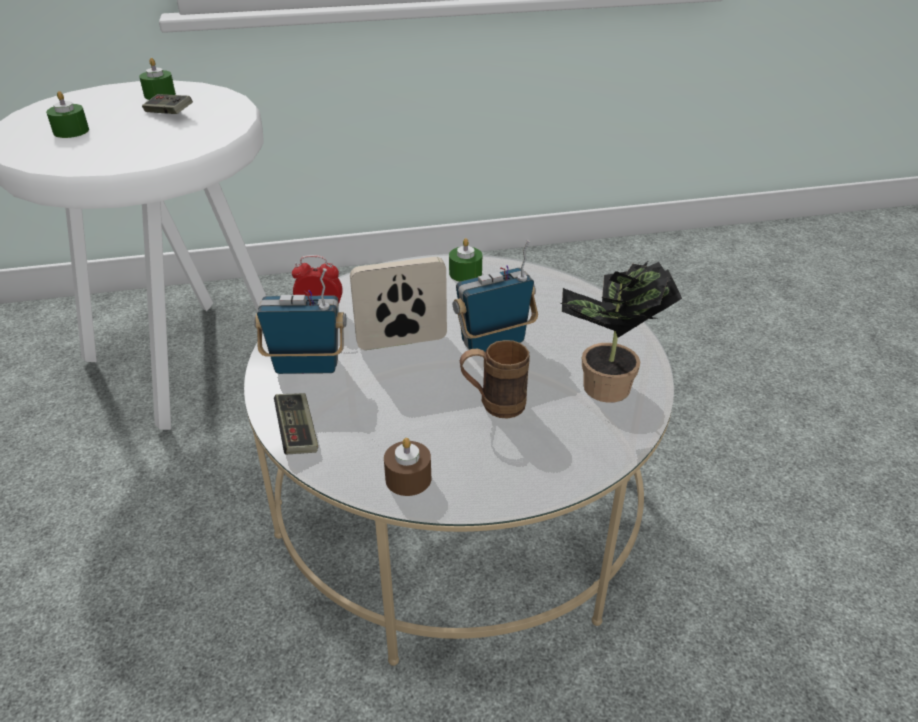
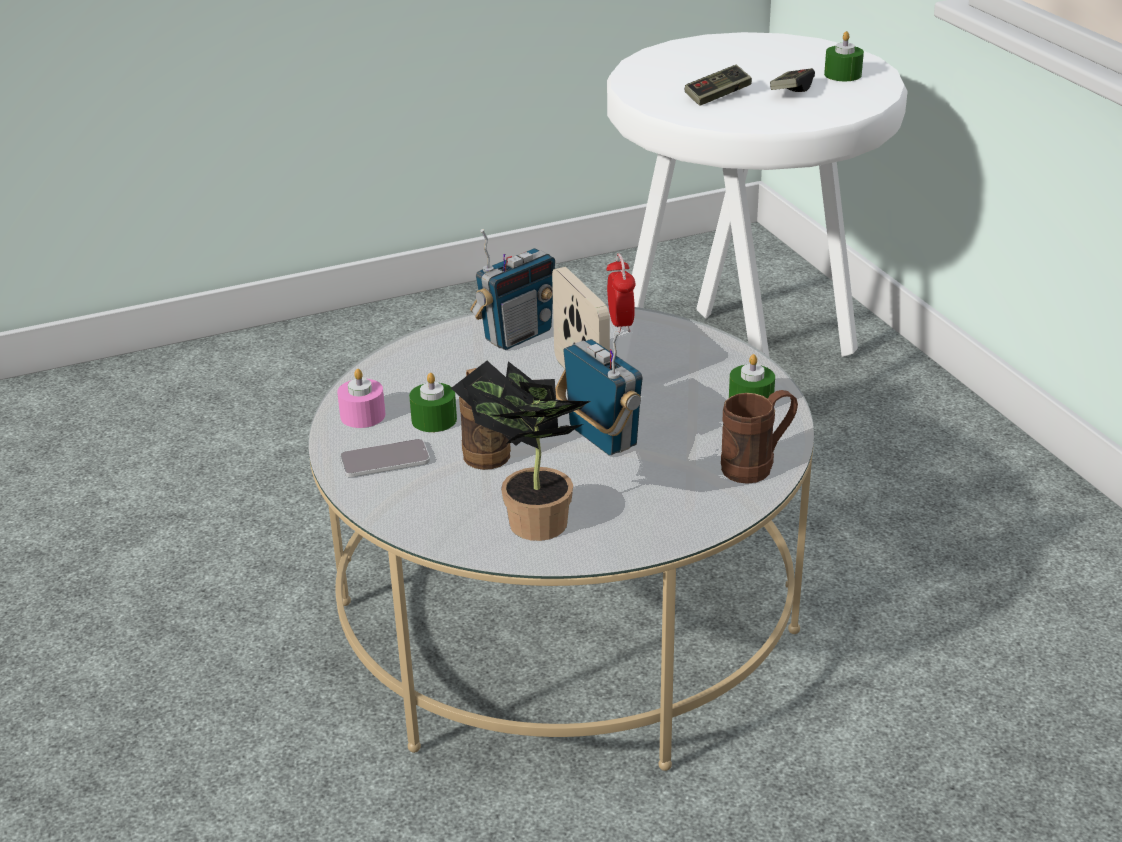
camera: 80 degrees right, 5 degrees down
green candle [46,91,89,138] -> green candle moved to [409,373,457,432]
radio [254,268,347,374] -> radio turned 60 degrees clockwise [470,229,556,350]
game controller [274,393,318,454] -> game controller moved to [685,65,752,106]
brown candle [384,438,431,496] -> pink candle [337,369,385,428]
none -> phone [340,439,430,477]
none -> brown mug [721,390,798,484]

